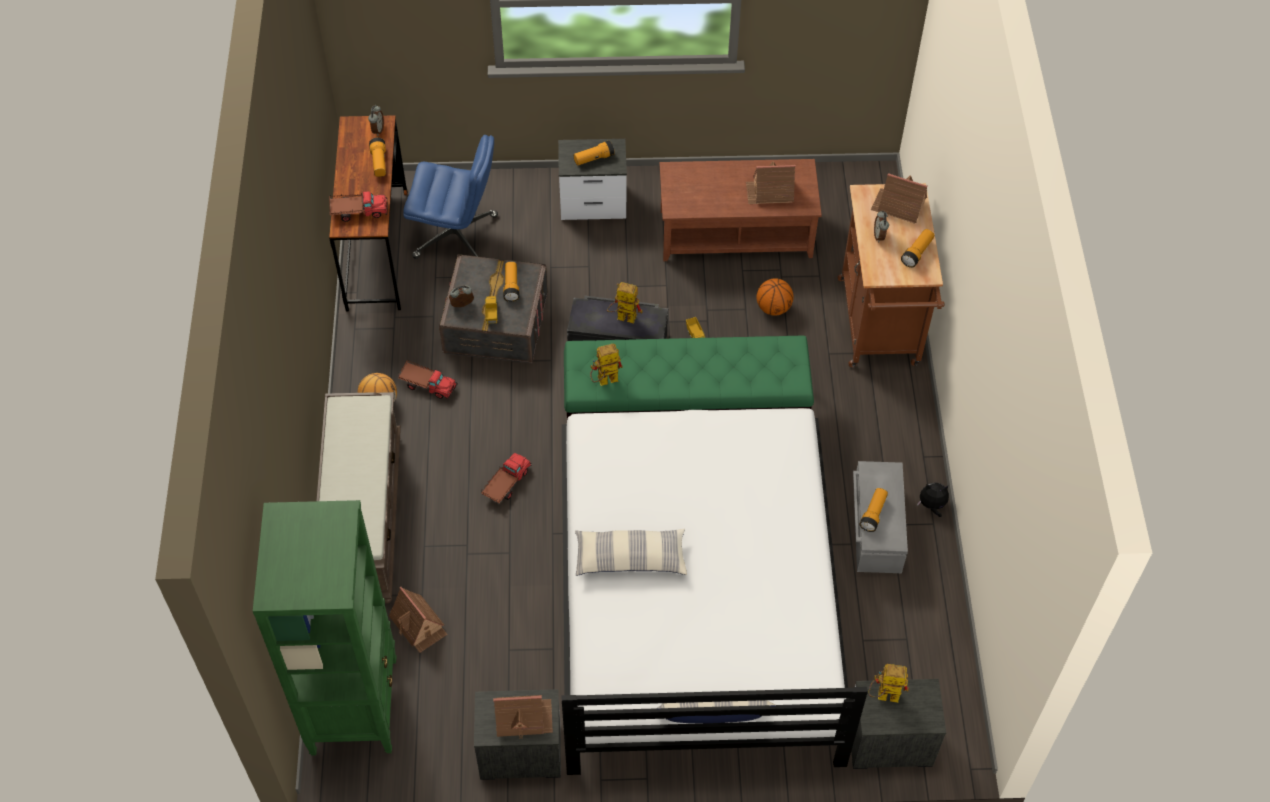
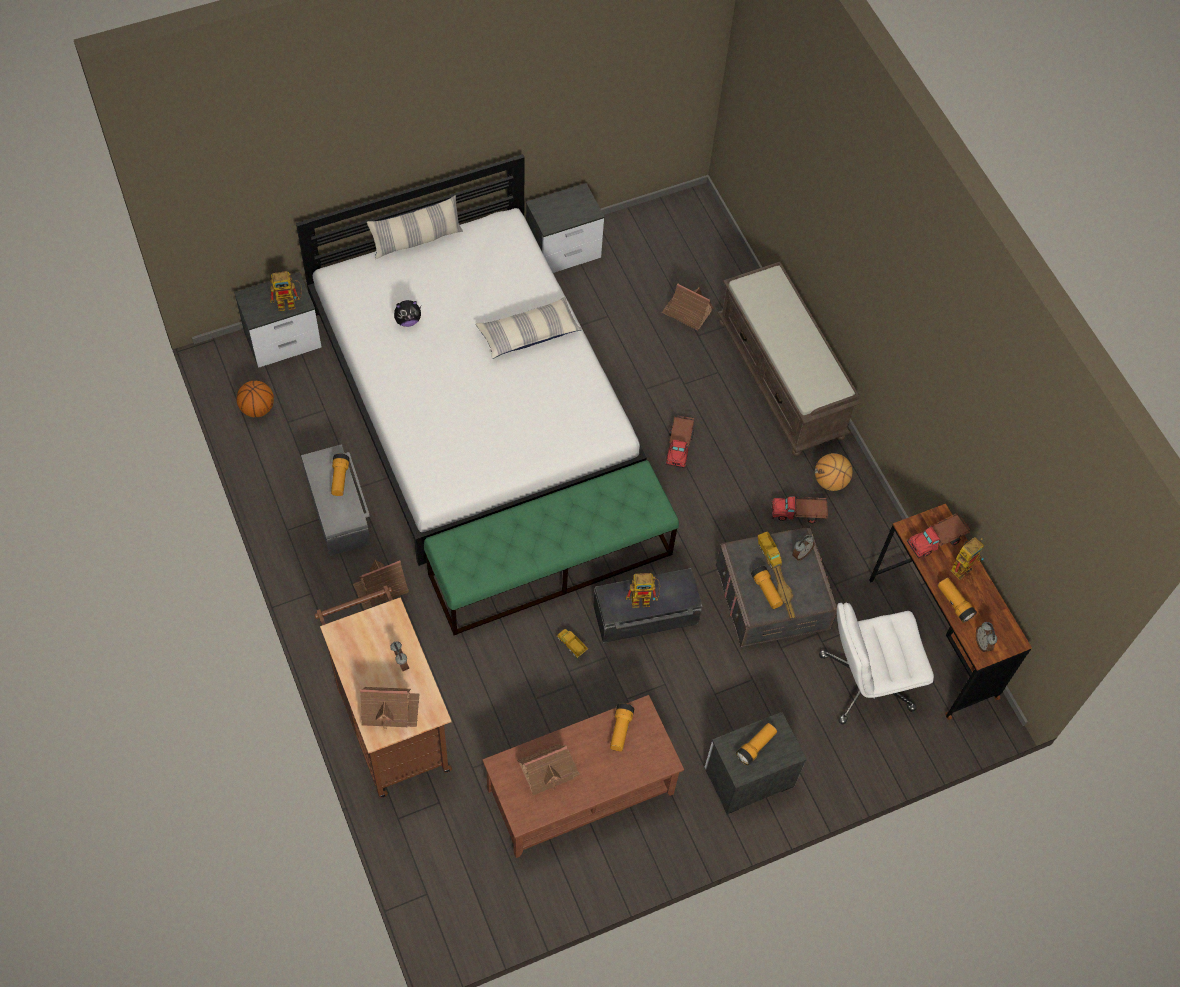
camera: 155 degrees right, 5 degrees up
green bookcase [253,500,397,755] -> none
blue office chair [403,135,498,259] -> white office chair [819,603,934,724]
toy house [493,695,553,738] -> toy house moved to [353,560,409,609]
toy robot [590,343,623,386] -> toy robot moved to [951,537,984,580]
basketball [757,278,794,316] -> basketball moved to [237,381,274,417]
flashlight [901,229,934,268] -> flashlight moved to [610,703,634,751]
plush toy [917,482,949,517] -> plush toy moved to [394,300,421,327]

